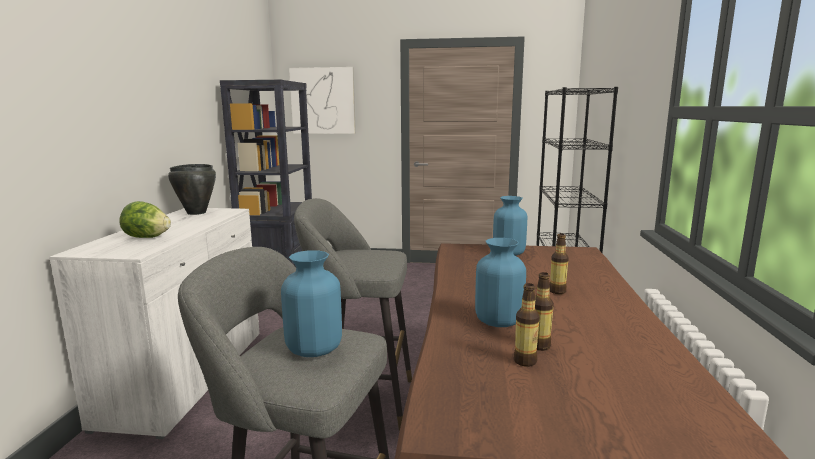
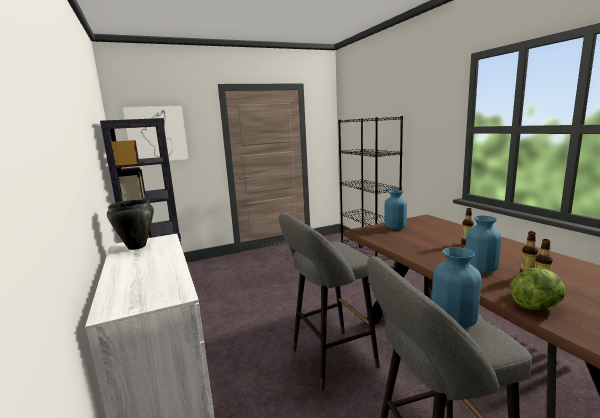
camera: 30 degrees left, 0 degrees up
lettuce [119,201,171,238] -> lettuce moved to [509,268,566,310]

